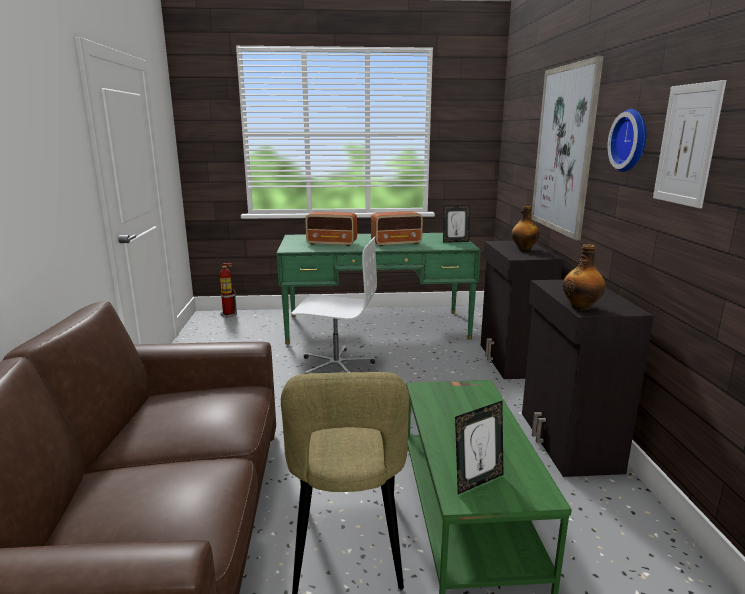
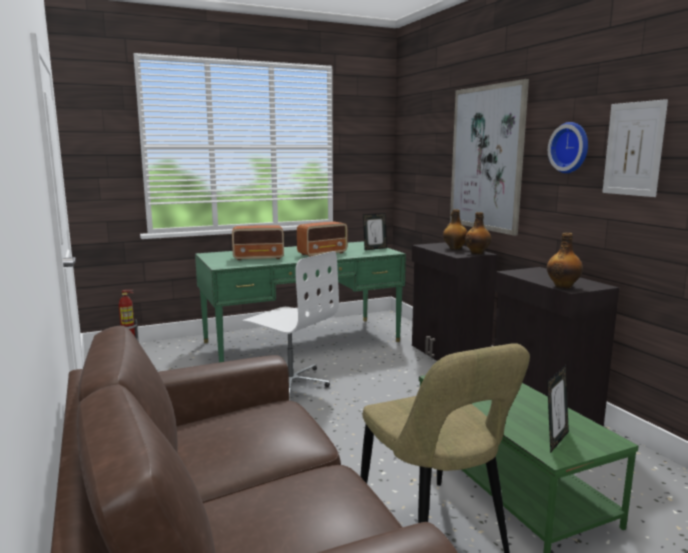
camera: 20 degrees left, 5 degrees down
white office chair [292,237,377,374] -> white office chair turned 45 degrees clockwise [242,251,339,394]
none -> bottle [465,212,491,255]

